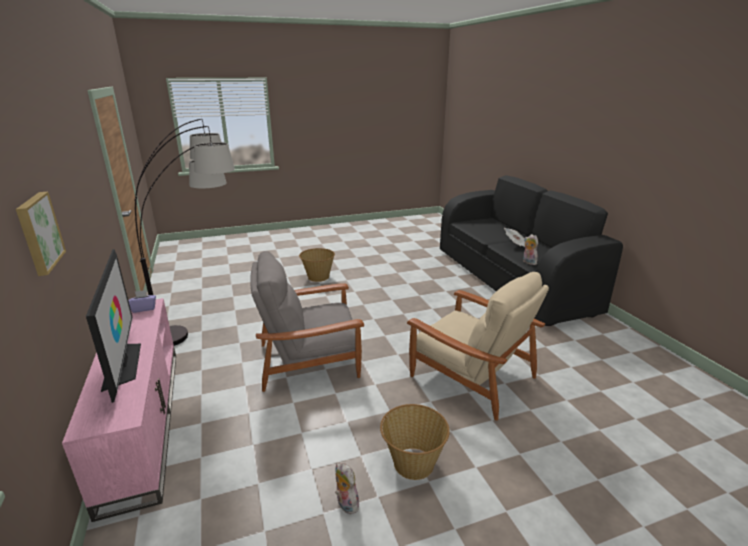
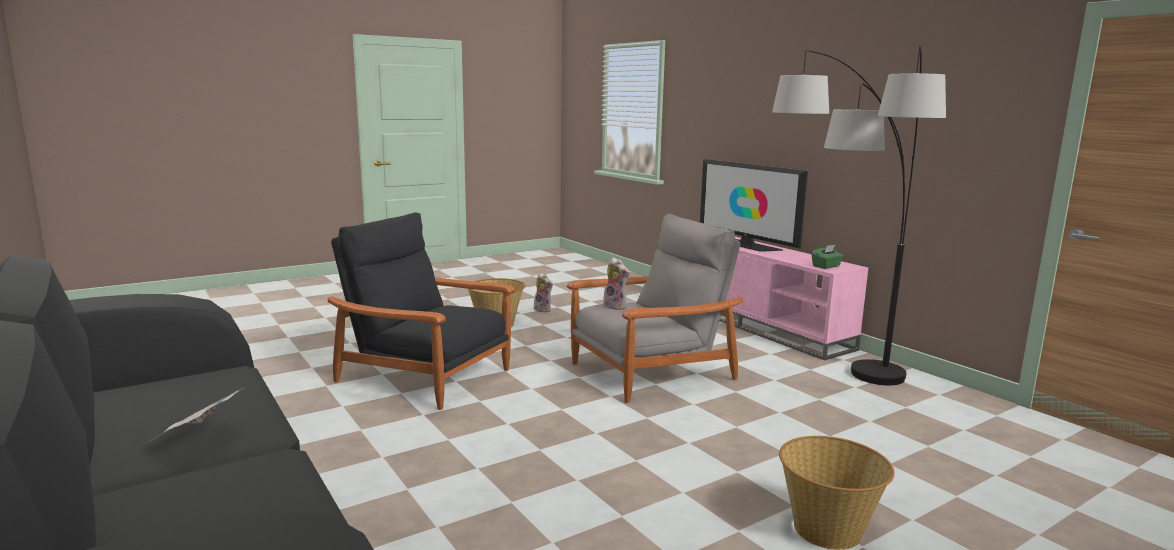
camera: 165 degrees right, 10 degrees down
picture [16,192,66,276] -> none
purple tissue box [128,290,156,313] -> green tissue box [811,244,844,269]
beige armchair [407,272,549,421] -> black armchair [328,212,515,410]
plush toy [523,234,538,265] -> plush toy moved to [603,257,629,310]

